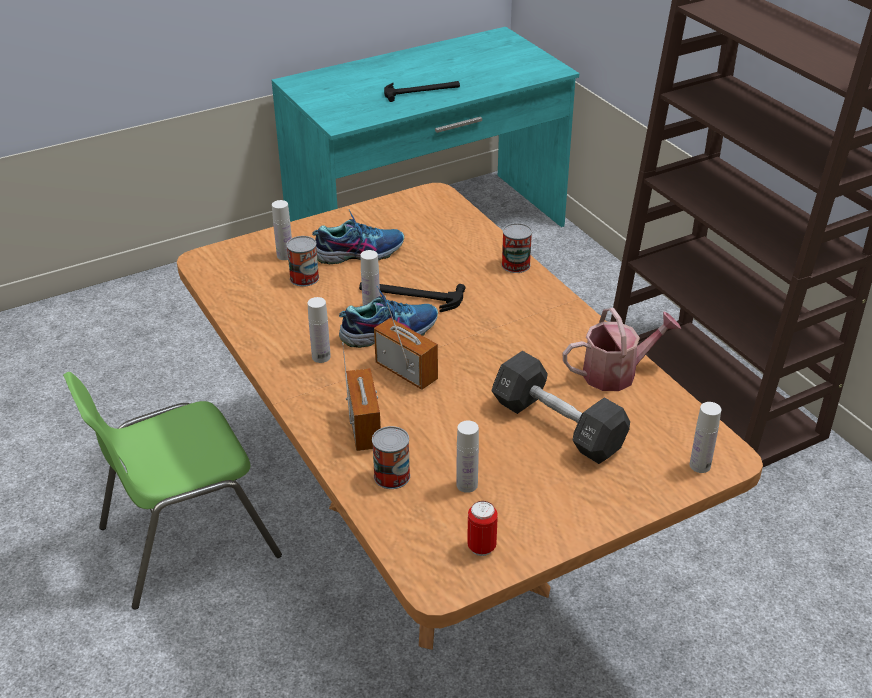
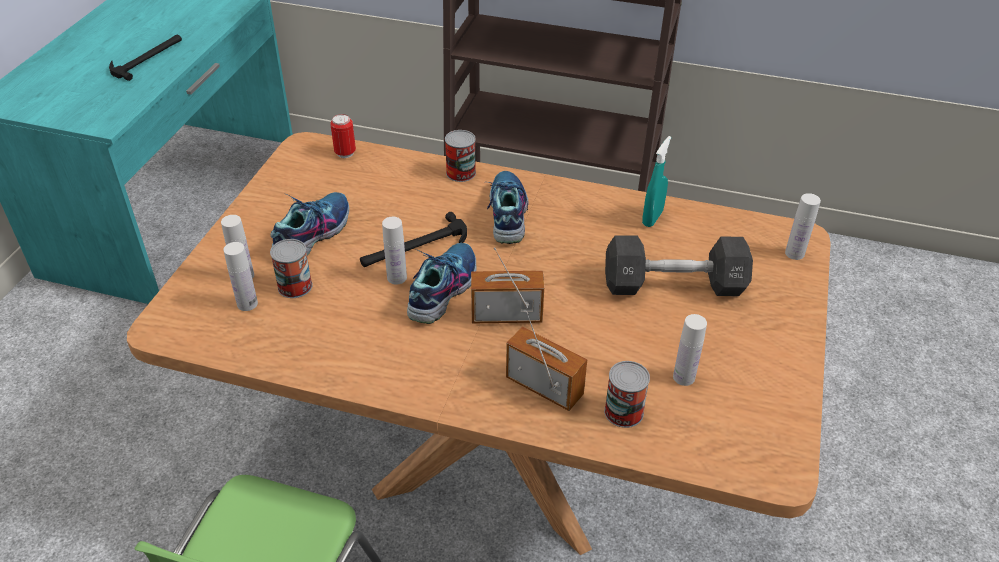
camera: 45 degrees left, 5 degrees up
white bottle [307,297,331,363] -> white bottle moved to [223,242,258,311]
can [467,501,498,556] -> can moved to [330,114,356,158]
watering can [563,308,681,391] -> turquoise spray bottle [642,136,671,227]
none -> shoe [487,171,529,244]

